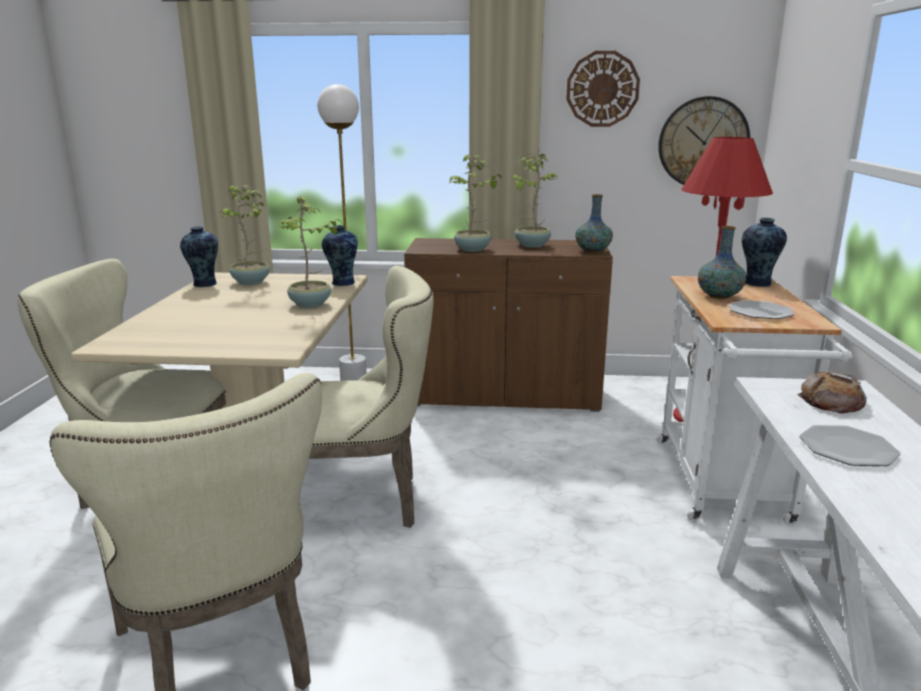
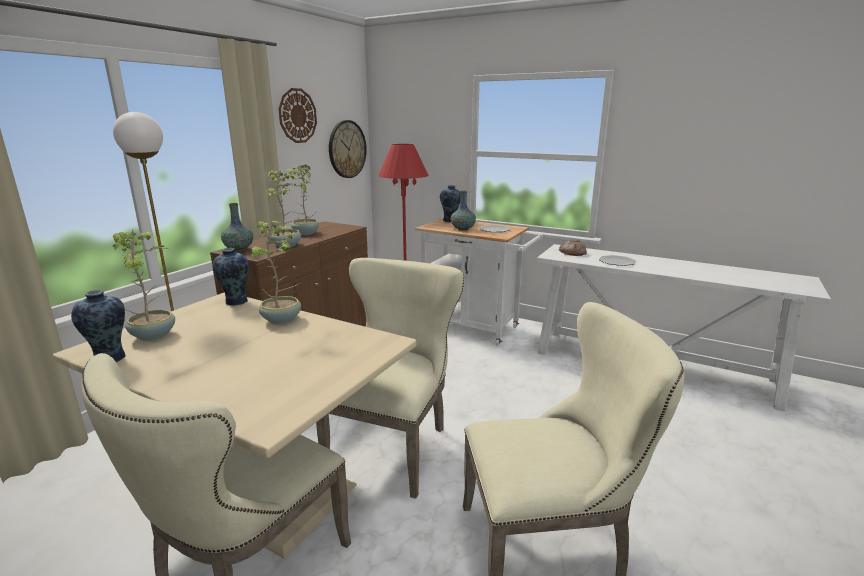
camera: 65 degrees left, 0 degrees up
vase [575,194,613,253] -> vase moved to [221,203,253,251]

